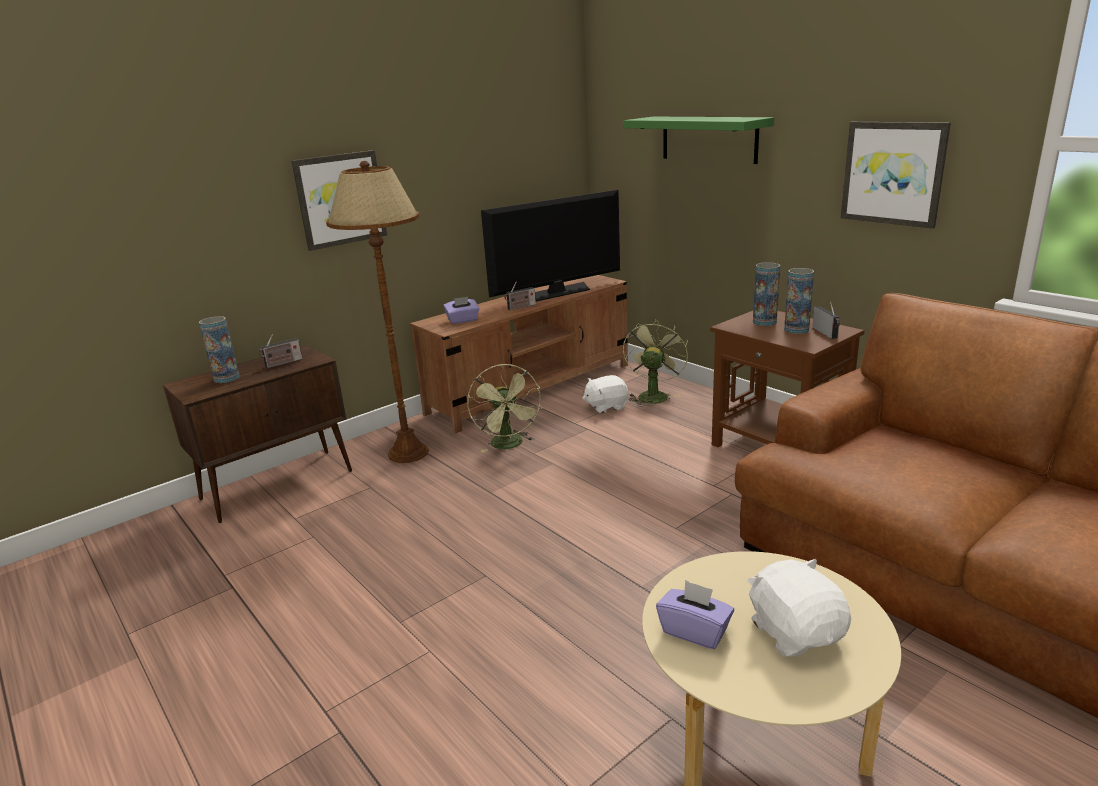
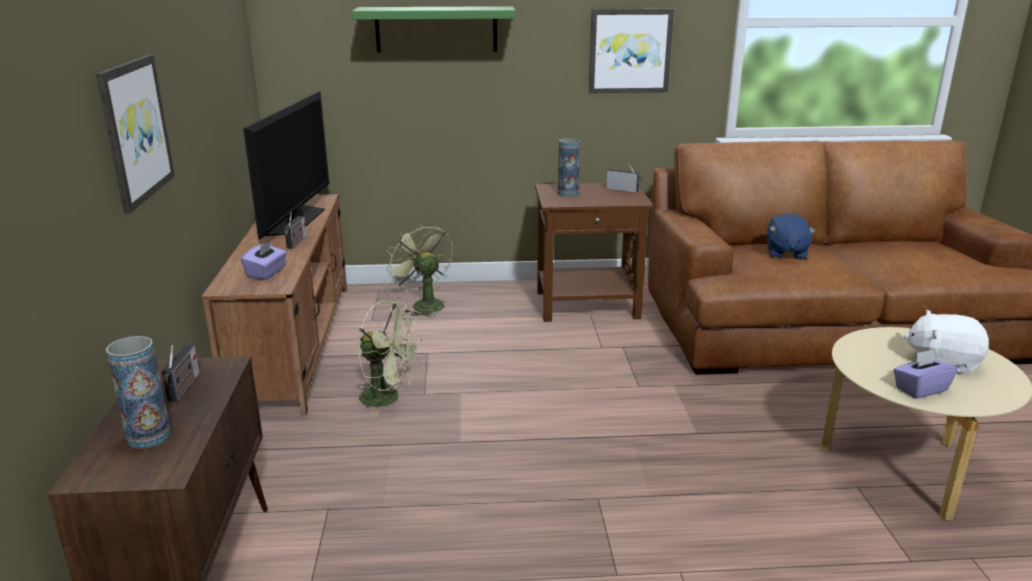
camera: 55 degrees left, 0 degrees up
brown floor lamp [326,161,429,463] -> none
white plush toy [582,375,628,414] -> none
vase [784,268,814,334] -> none
none -> blue plush toy [767,214,816,260]

